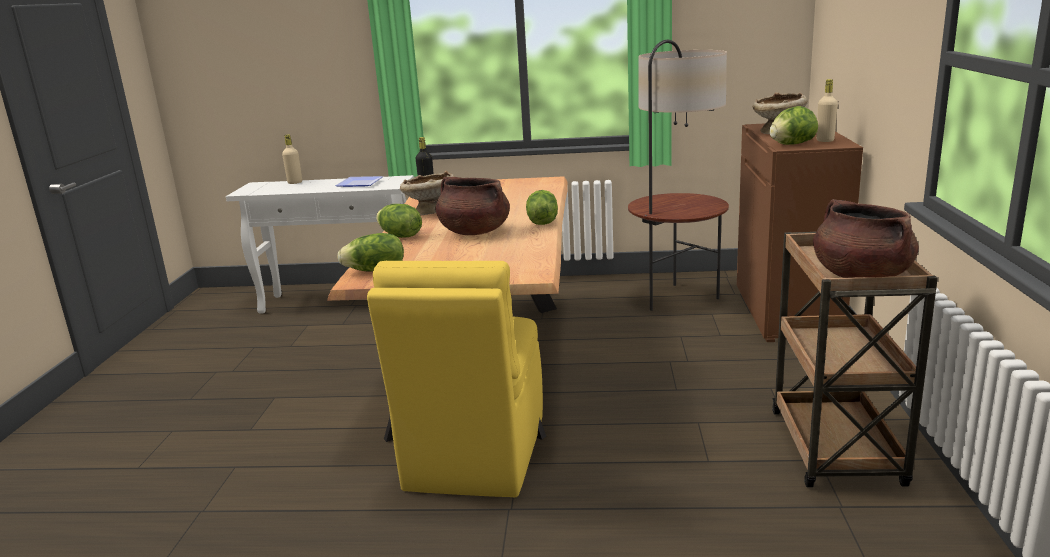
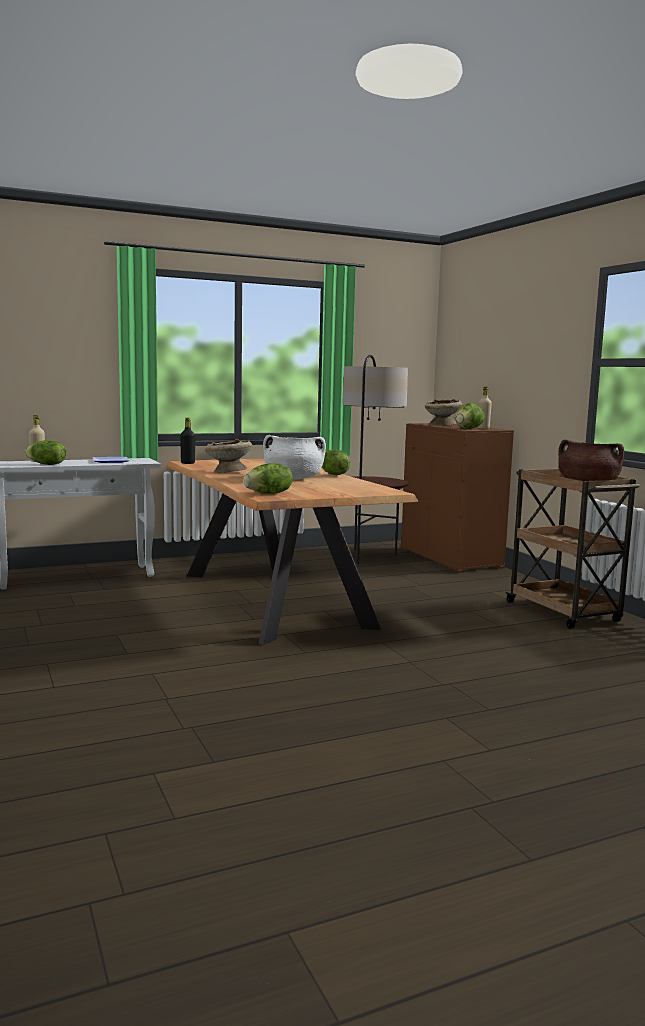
camera: 30 degrees left, 10 degrees down
yellow chair [367,261,543,497] -> none
lettuce [376,204,422,238] -> lettuce moved to [25,440,66,465]
brown cooking pot [435,177,510,235] -> white cooking pot [263,435,326,480]

